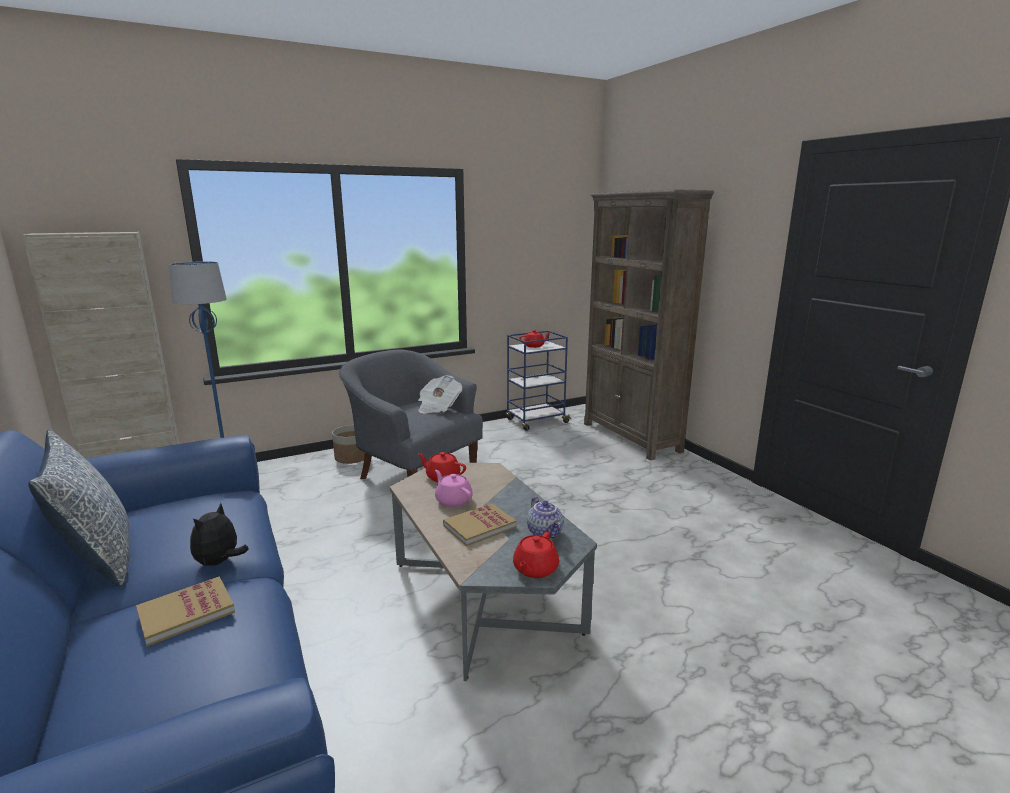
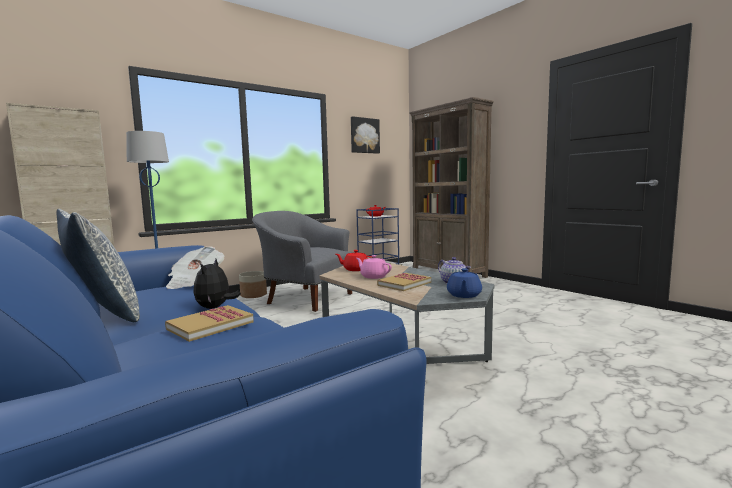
camera: 10 degrees left, 10 degrees down
newspaper [418,375,463,414] -> newspaper moved to [166,246,224,289]
red teapot [513,532,559,578] -> blue teapot [447,268,482,298]
none -> picture [351,116,380,154]

